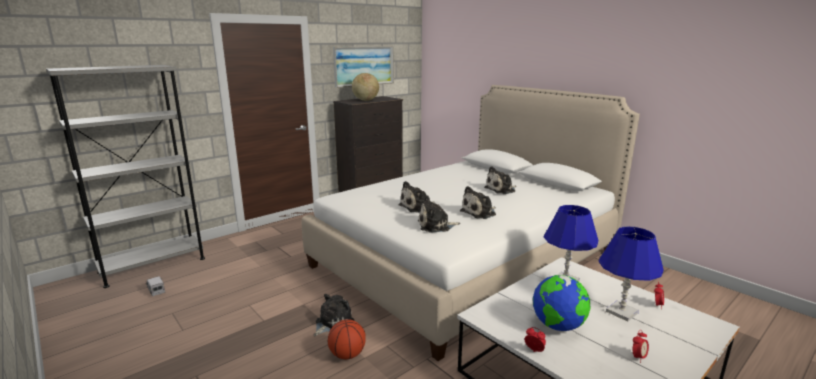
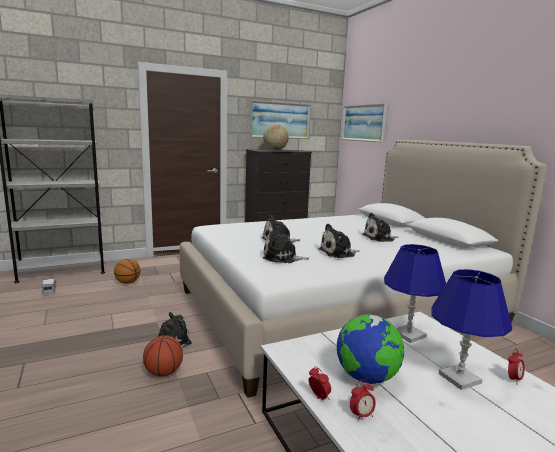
camera: 15 degrees right, 5 degrees down
alarm clock [633,330,649,363] -> alarm clock moved to [350,380,376,422]
none -> basketball [114,259,140,284]
none -> picture [341,103,387,142]

